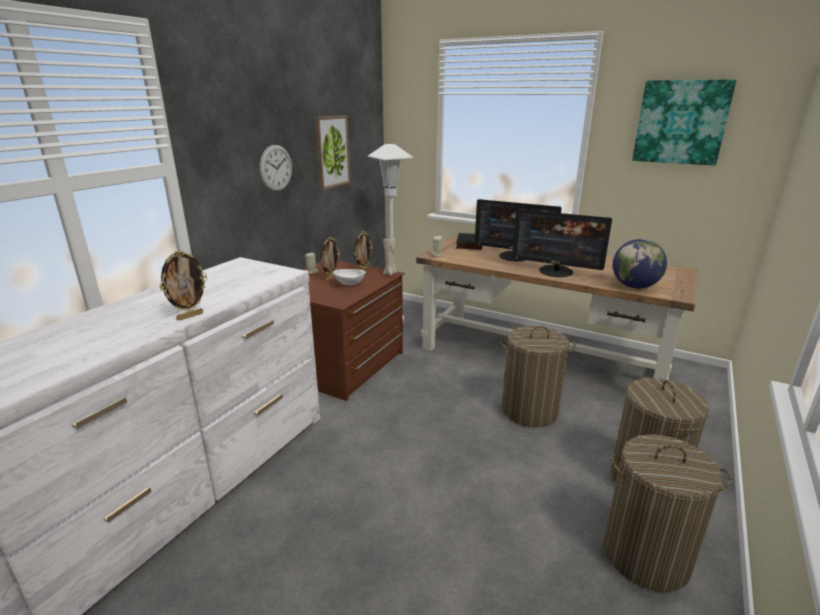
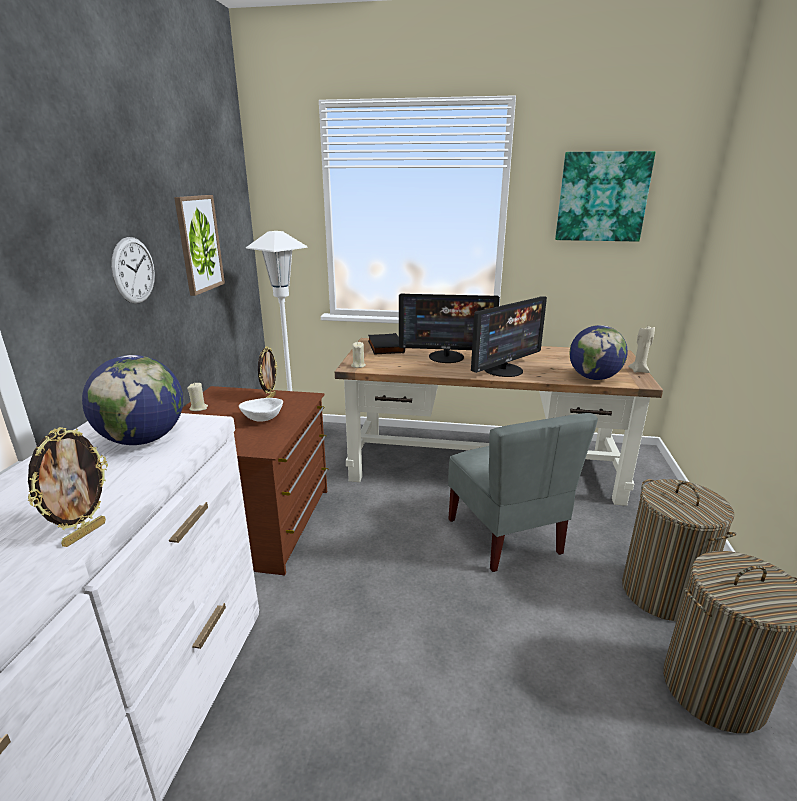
camera: 20 degrees left, 0 degrees up
picture frame [321,237,340,281] -> none
beige candle [383,238,397,276] -> beige candle moved to [628,326,655,373]
laundry basket [501,326,576,428] -> grey chair [448,413,598,572]
monitor [512,209,612,277] -> monitor turned 45 degrees counterclockwise [471,296,547,377]
none -> globe [82,355,183,445]

